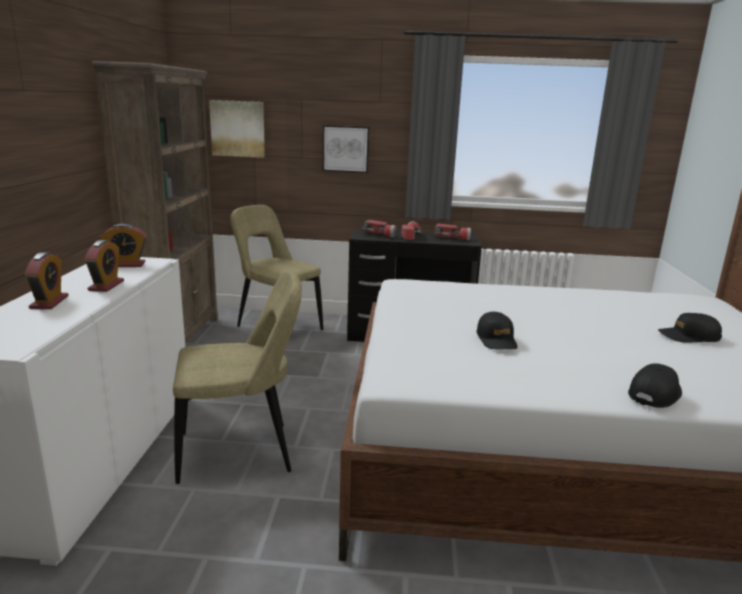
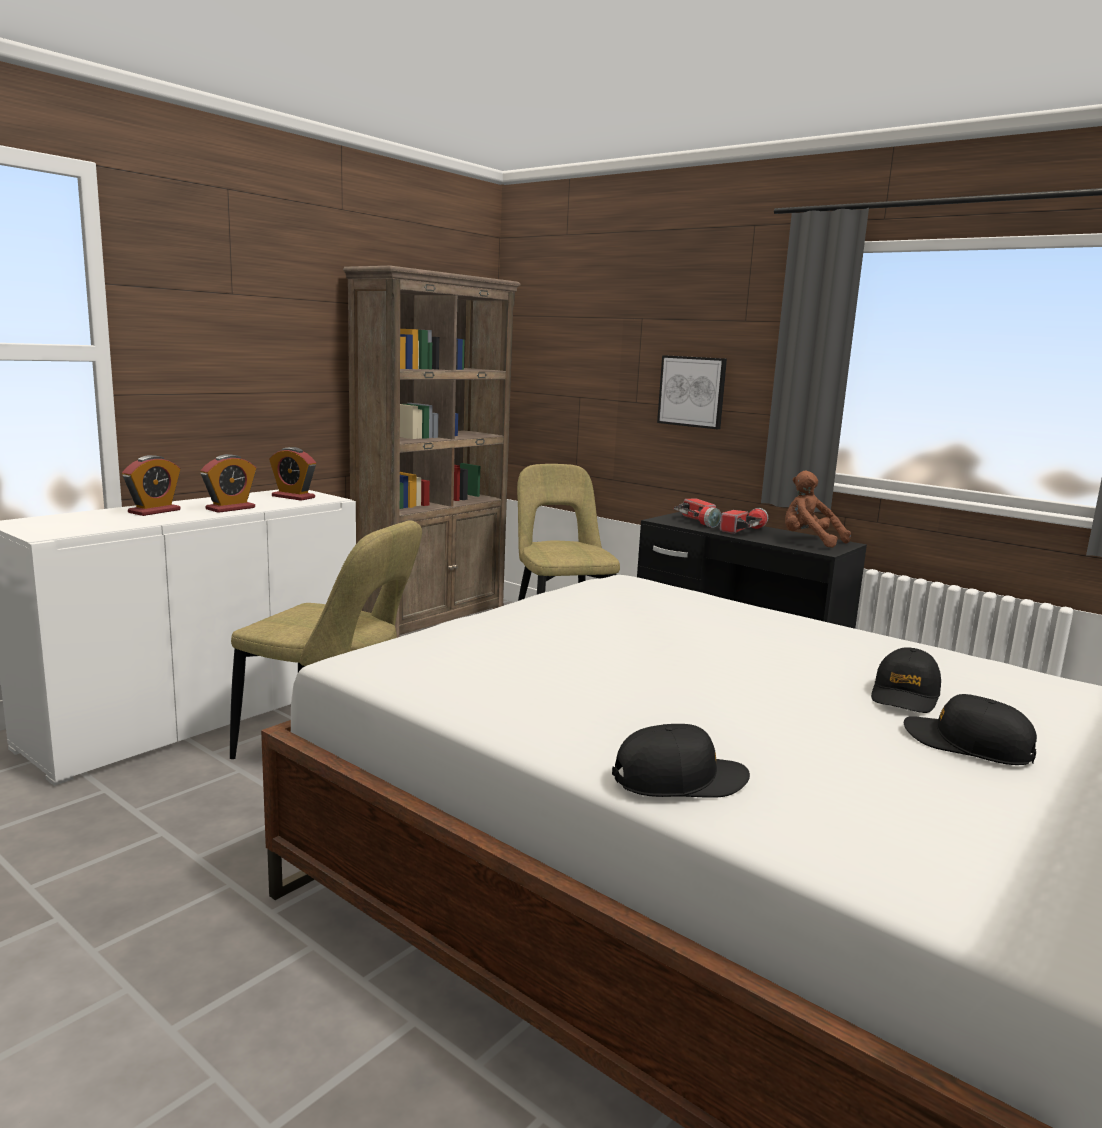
camera: 35 degrees right, 5 degrees down
picture [209,100,265,158] -> none
flashlight [435,223,471,240] -> brown plush toy [785,470,851,548]
black cap [477,312,518,349] -> black cap moved to [871,647,941,713]

